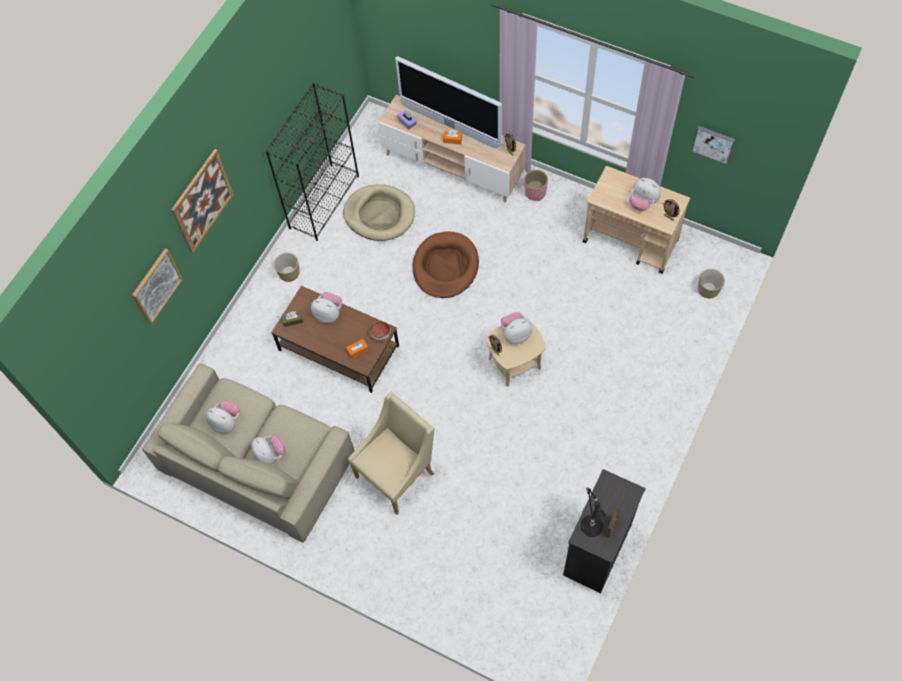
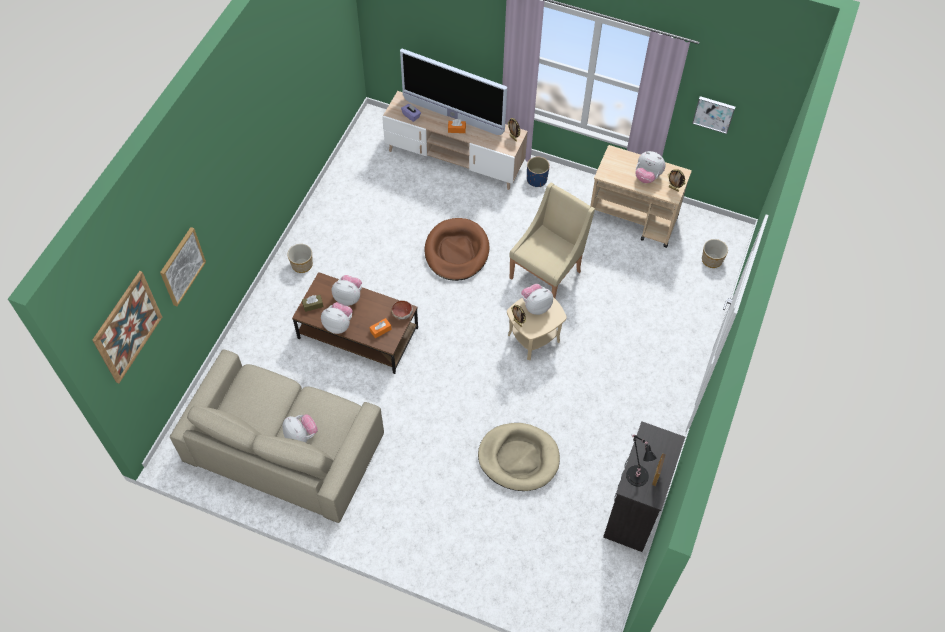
camera: 10 degrees left, 5 degrees down
picture [171,149,234,253] -> picture moved to [92,271,162,383]
plush toy [206,400,240,433] -> plush toy moved to [321,302,353,334]
black bookcase [265,83,359,241] -> none
beige dog bed [343,184,415,241] -> beige dog bed moved to [478,423,560,491]
beige armchair [348,392,434,515] -> beige armchair moved to [509,182,595,298]
pink planter [524,170,548,201] -> blue planter [527,157,550,187]

